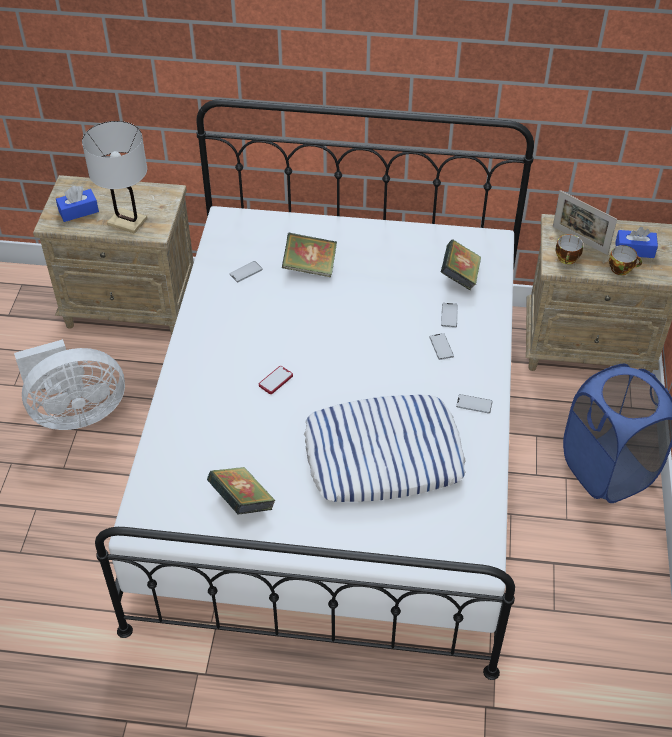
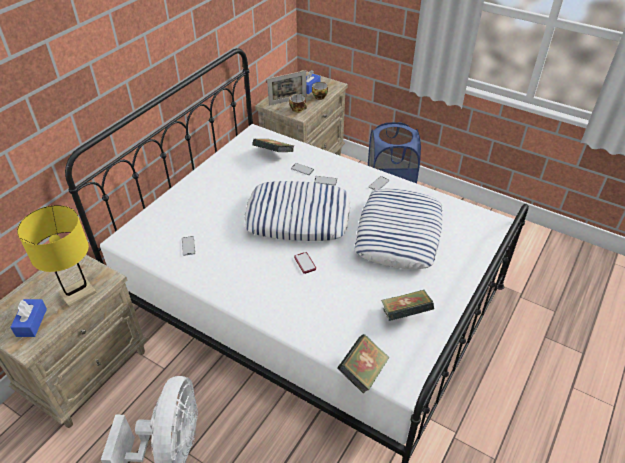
camera: 65 degrees left, 5 degrees down
white table lamp [82,121,147,234] -> yellow table lamp [17,205,96,307]
book [282,233,337,277] -> book moved to [337,334,389,394]
none -> pillow [245,181,350,241]

